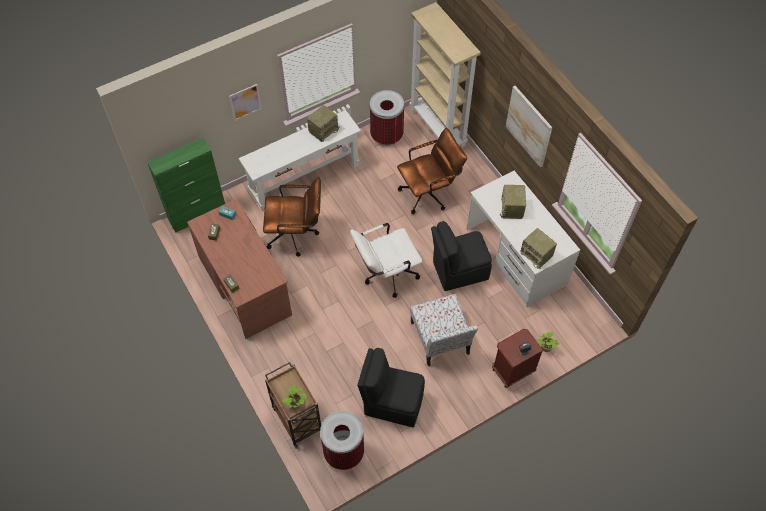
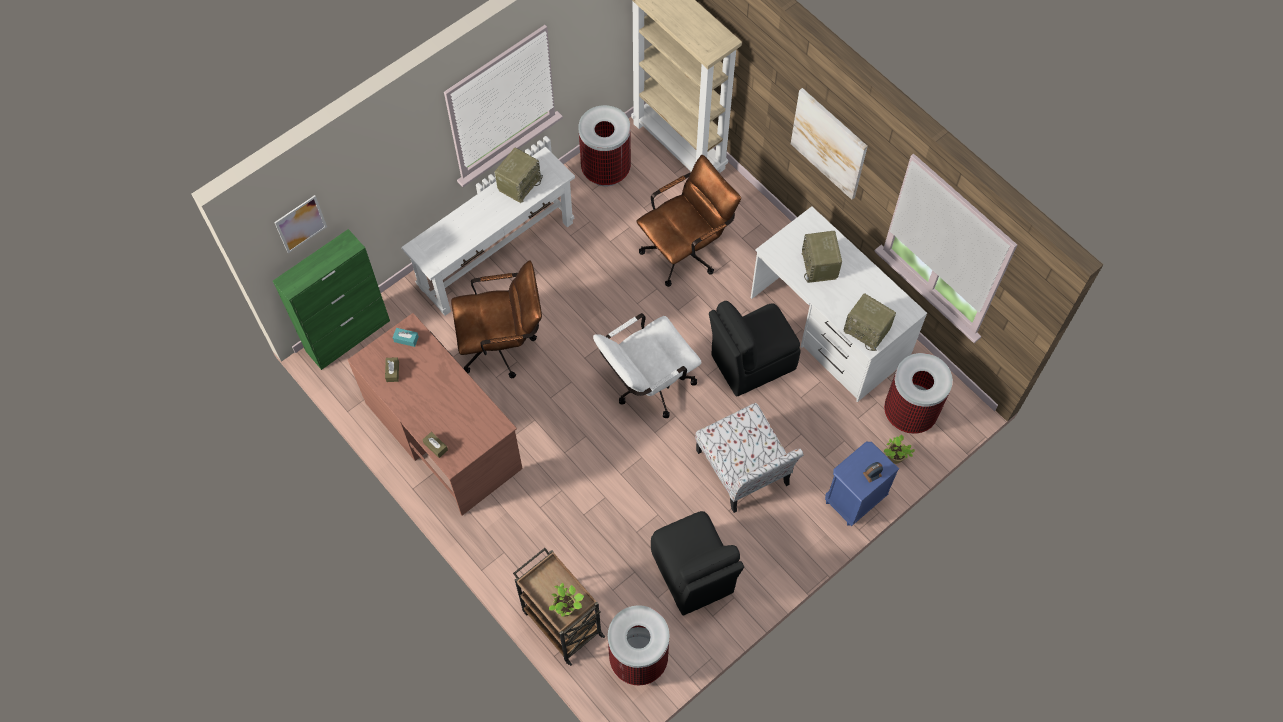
camera: 10 degrees left, 5 degrees up
picture [229,84,262,121] -> picture moved to [274,195,327,253]
black chair [357,348,425,427] -> black chair turned 120 degrees counterclockwise [651,511,744,615]
brown nightstand [492,329,543,388] -> blue nightstand [825,442,899,526]
none -> trash can [884,353,953,434]

